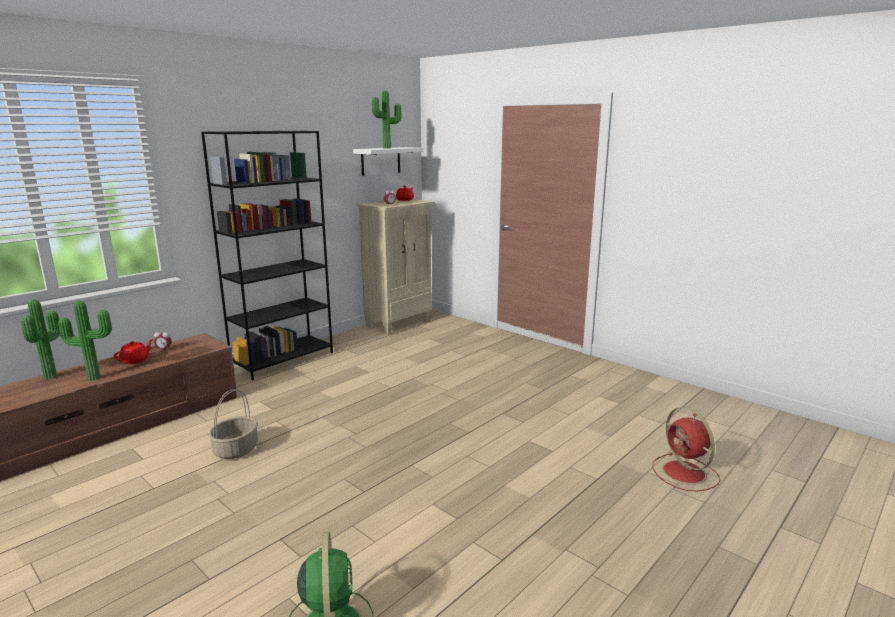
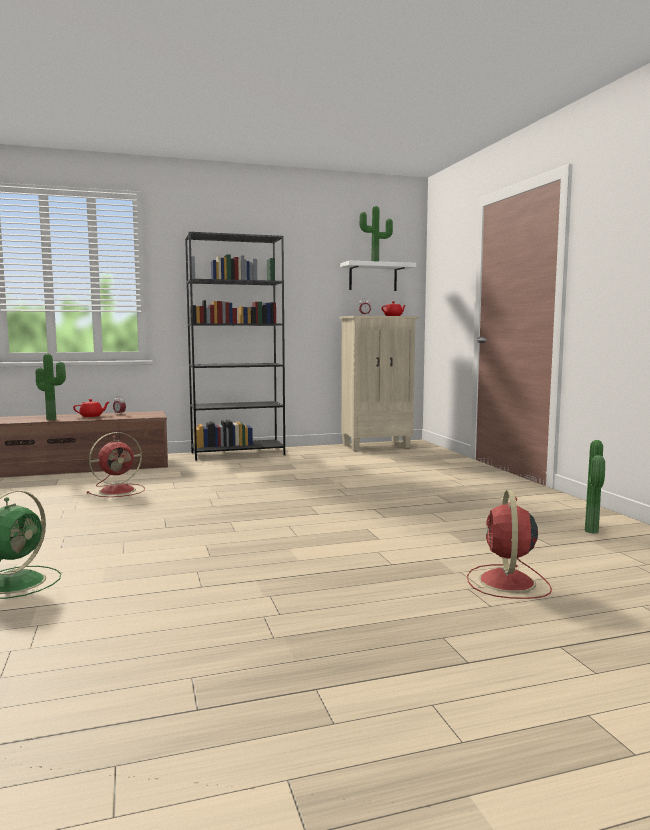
camera: 30 degrees right, 10 degrees down
potted plant [21,300,60,379] -> potted plant moved to [585,440,605,534]
basket [208,389,258,459] -> red fan [87,432,145,497]

